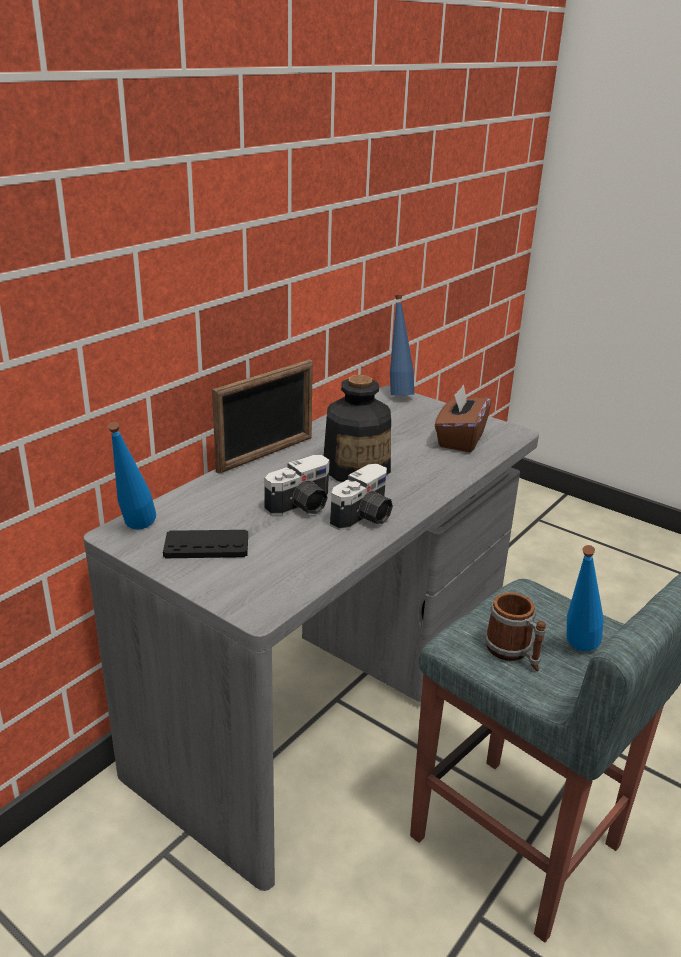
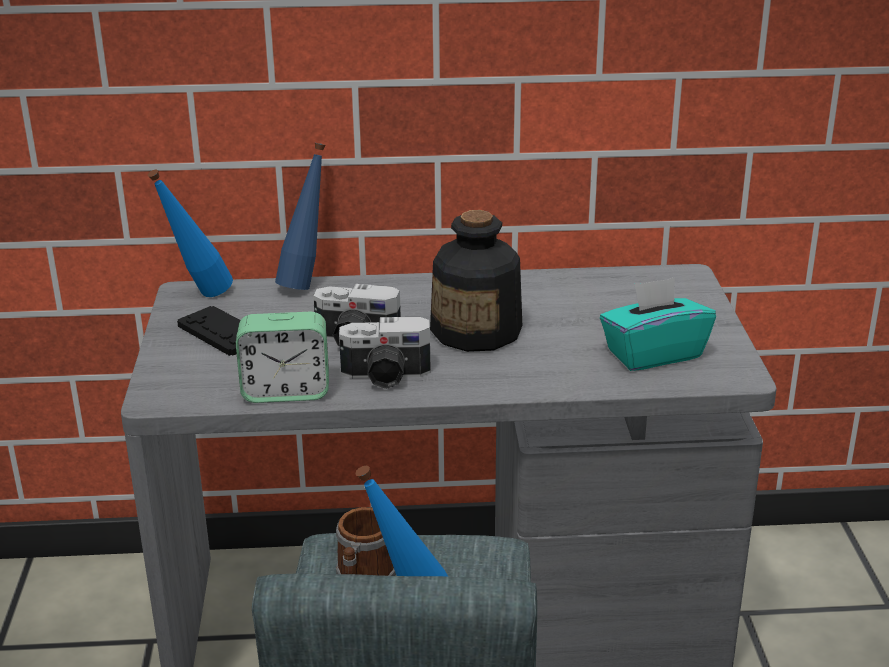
camera: 50 degrees right, 0 degrees up
picture frame [212,360,313,474] -> none
blue bottle [390,295,414,396] -> blue bottle moved to [275,143,325,290]
brown tissue box [435,384,492,453] -> turquoise tissue box [600,277,716,371]
none -> alarm clock [236,312,329,403]

